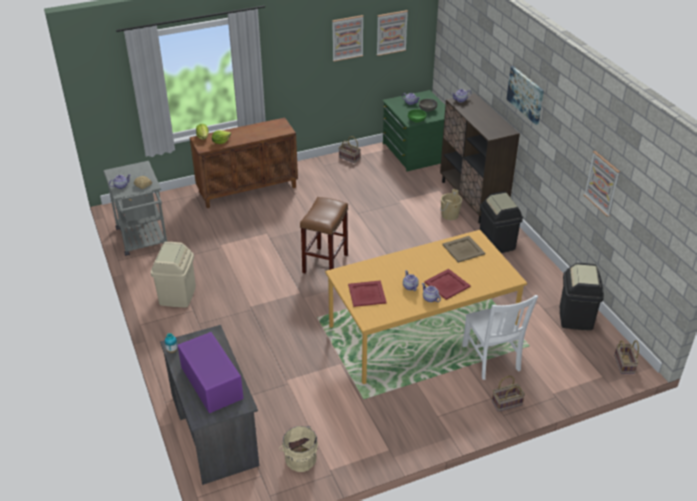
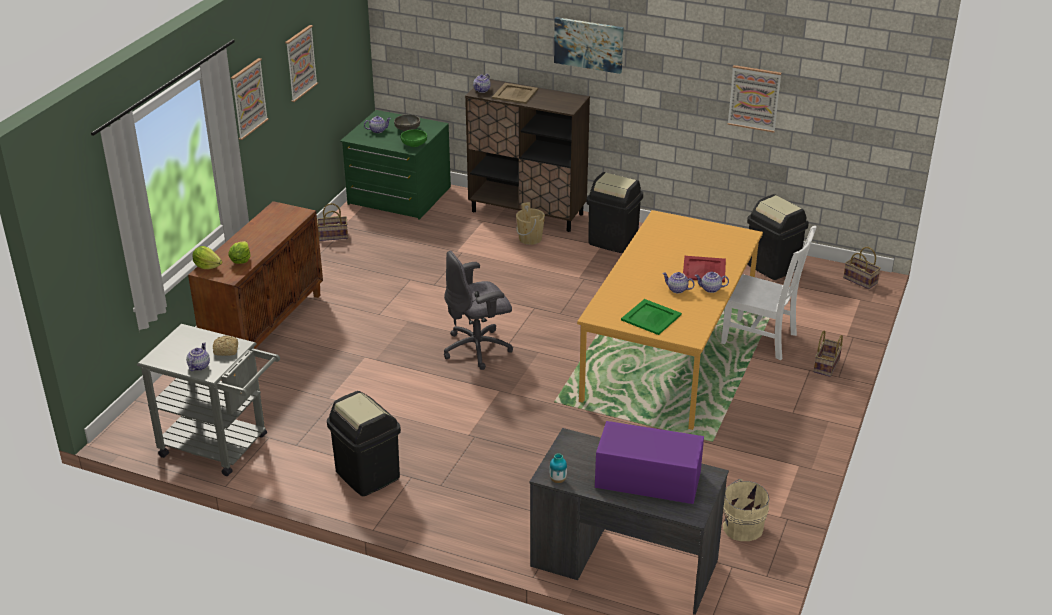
camera: 45 degrees left, 5 degrees down
beige trash can [151,242,196,307] -> black trash can [327,391,401,496]
brown stool [300,197,348,273] -> grey office chair [444,251,513,370]
red tray [348,280,387,307] -> green tray [621,299,682,335]
picture [377,10,408,56] -> picture moved to [231,58,269,140]
beige tray [442,236,485,263] -> beige tray moved to [492,83,538,104]

